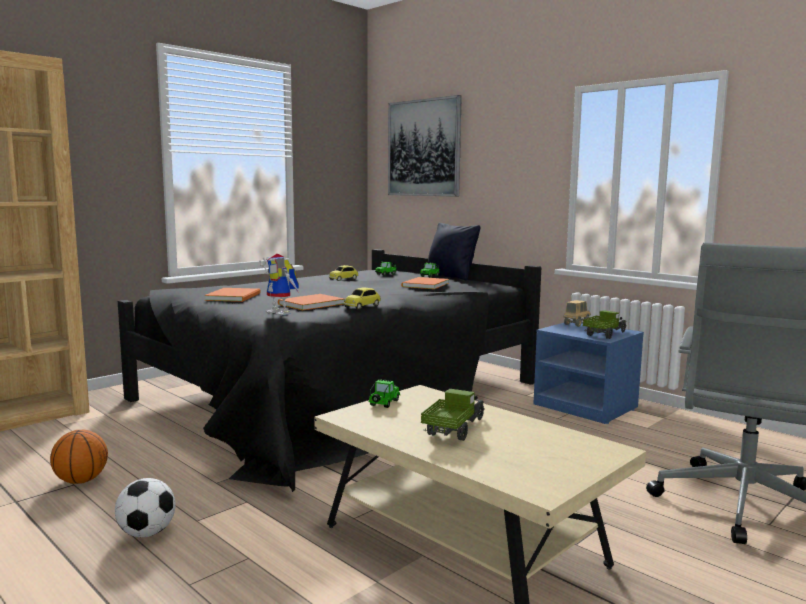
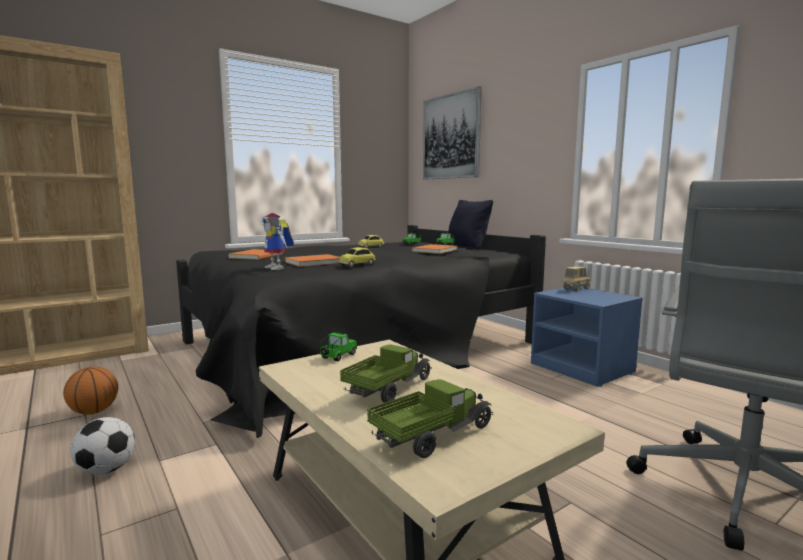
camera: 10 degrees right, 0 degrees up
toy truck [583,310,627,339] -> toy truck moved to [367,379,493,458]

